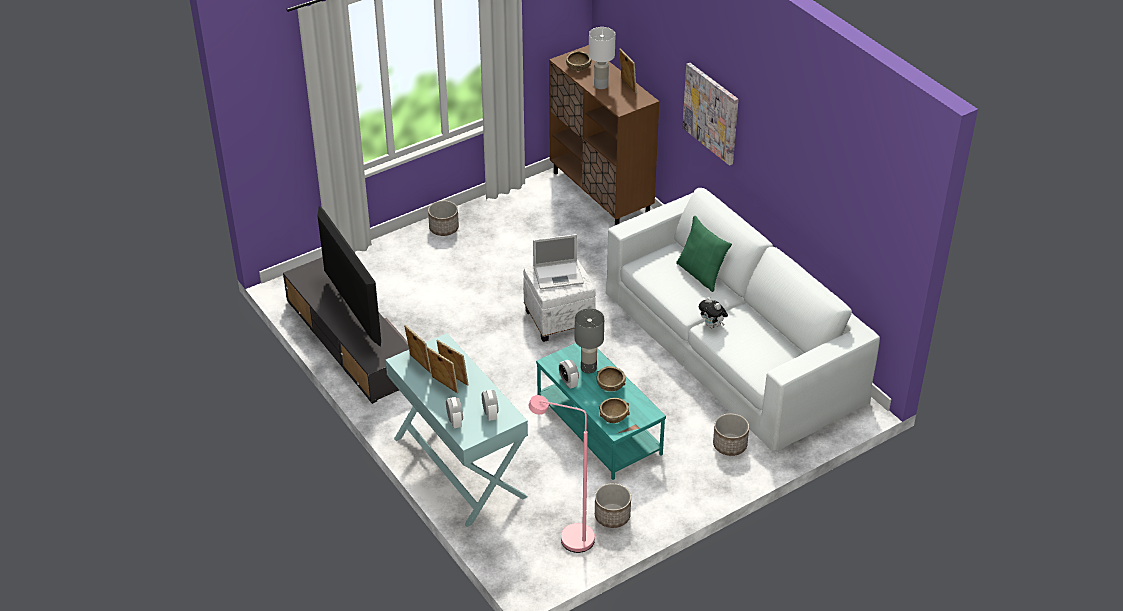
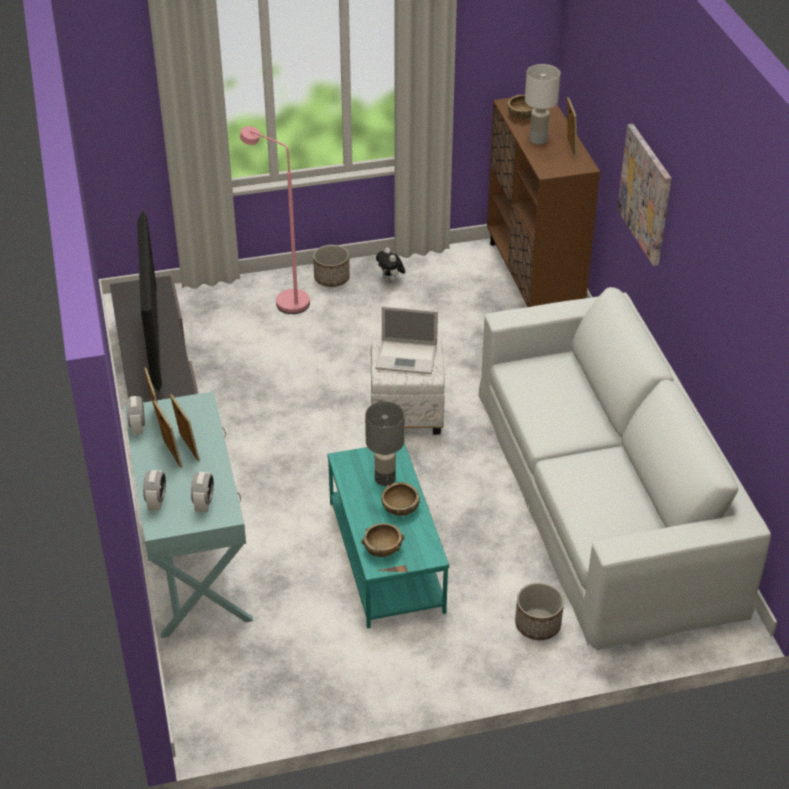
camera: 20 degrees right, 0 degrees up
pink floor lamp [528,395,595,553] -> pink floor lamp moved to [240,126,310,314]
alarm clock [559,360,579,388] -> alarm clock moved to [126,396,145,435]
planter [595,483,631,528] -> none
green pillow [676,216,732,292] -> none
plush toy [699,297,728,328] -> plush toy moved to [376,247,405,283]

